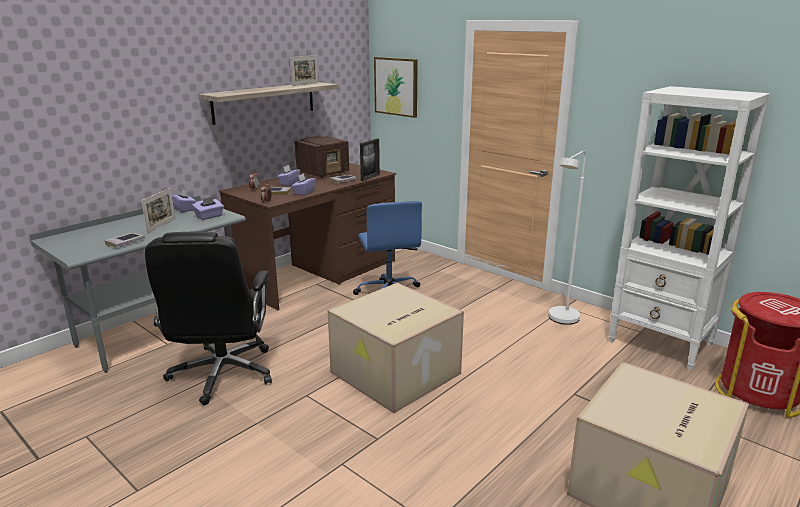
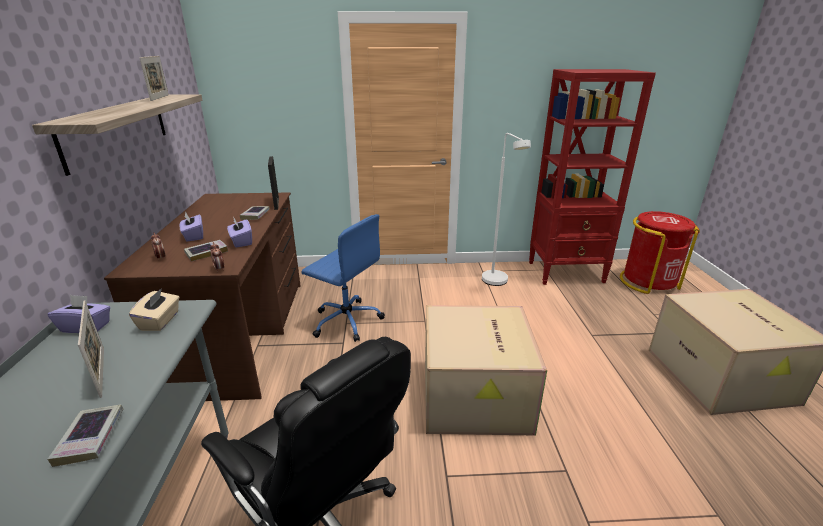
camera: 45 degrees left, 5 degrees up
purple tissue box [192,197,224,220] -> beige tissue box [129,288,179,331]
radio [295,136,349,178] -> none
picture [374,57,418,118] -> none
white bookcase [609,86,770,370] -> red bookcase [529,69,656,285]

